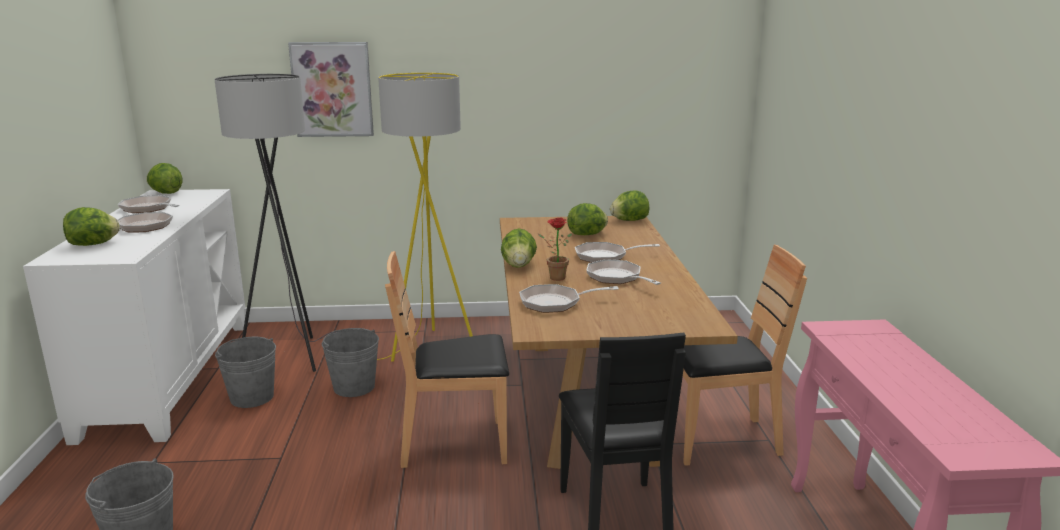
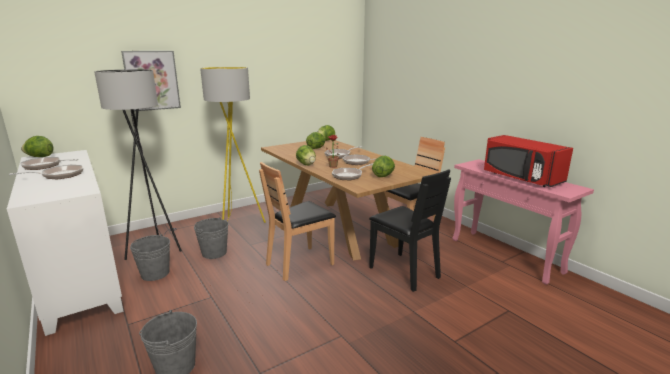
camera: 30 degrees left, 0 degrees up
lettuce [63,207,120,246] -> lettuce moved to [372,156,395,177]
none -> red microwave [484,135,573,187]

